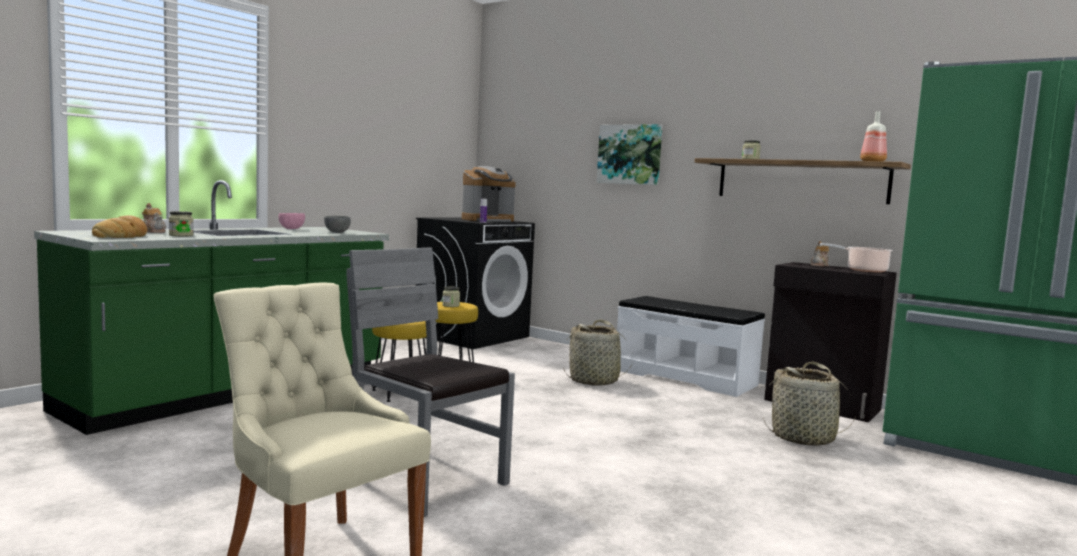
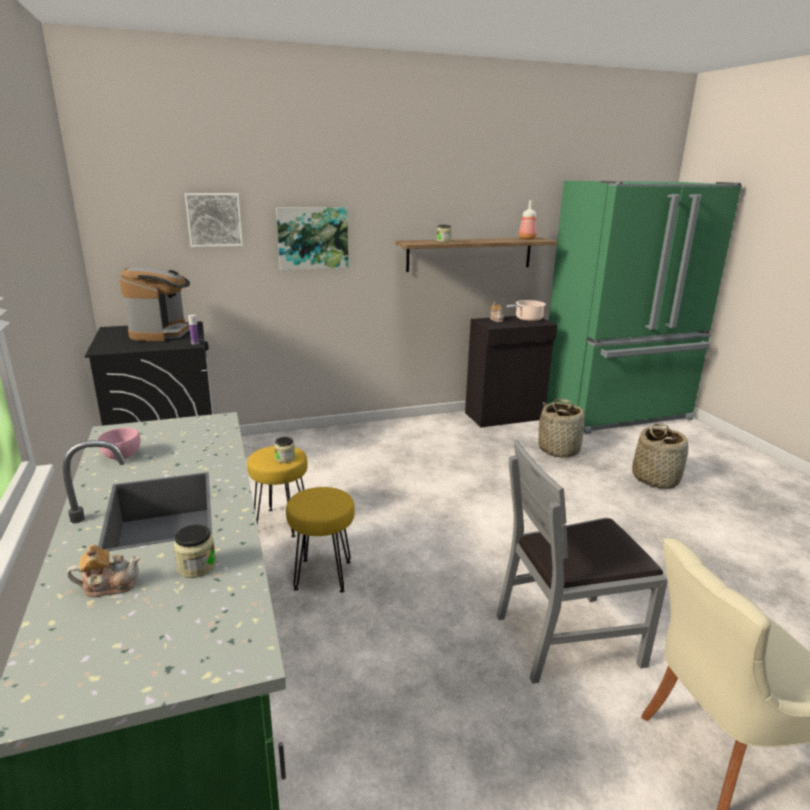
camera: 55 degrees left, 15 degrees up
bread [92,215,147,238] -> none
grey bowl [324,216,351,233] -> none
basket [563,319,633,386] -> basket moved to [632,424,688,489]
white bench [617,296,765,397] -> none
none -> picture [185,193,243,247]

